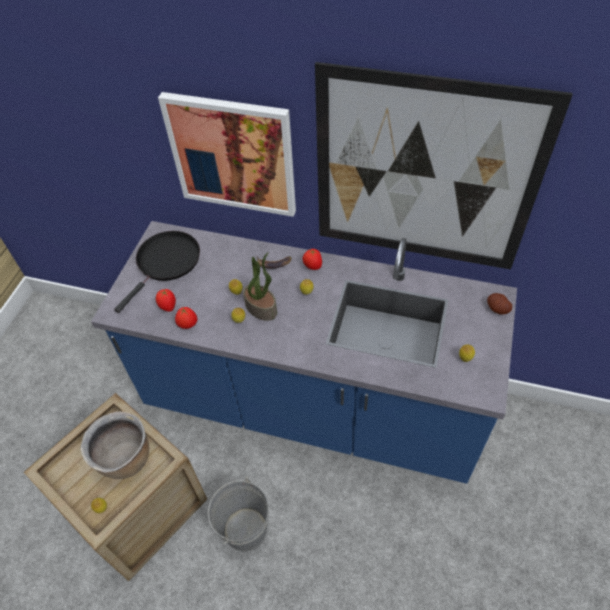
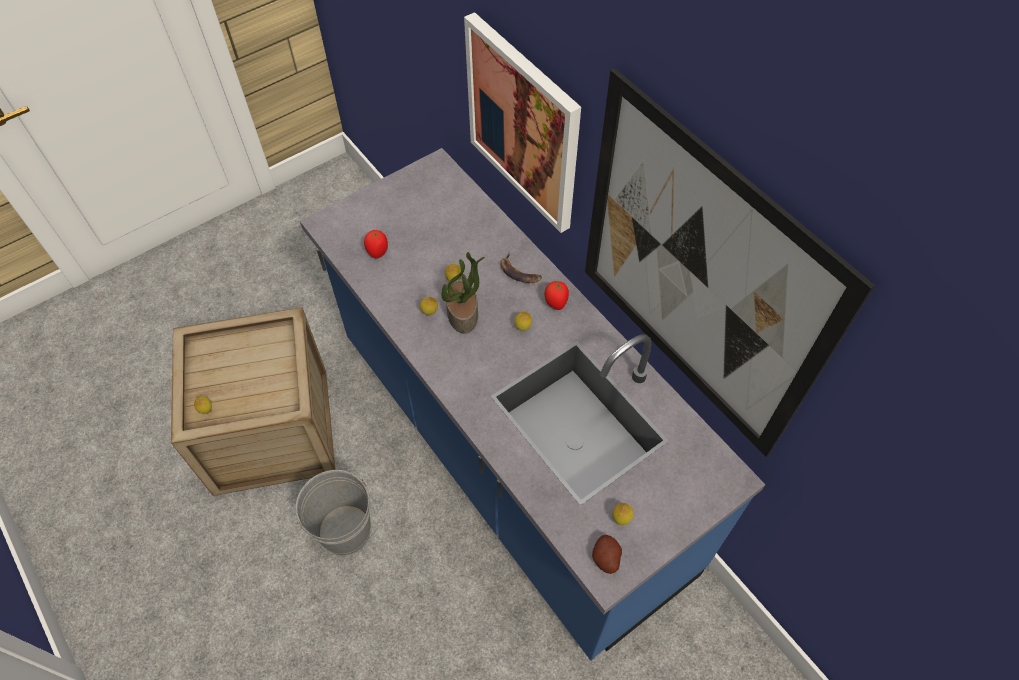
camera: 35 degrees right, 5 degrees up
brown cooking pot [80,412,149,479] -> none
black frying pan [114,231,200,313] -> none
tomato [175,307,197,329] -> none
potato [487,293,512,315] -> potato moved to [592,535,622,574]

